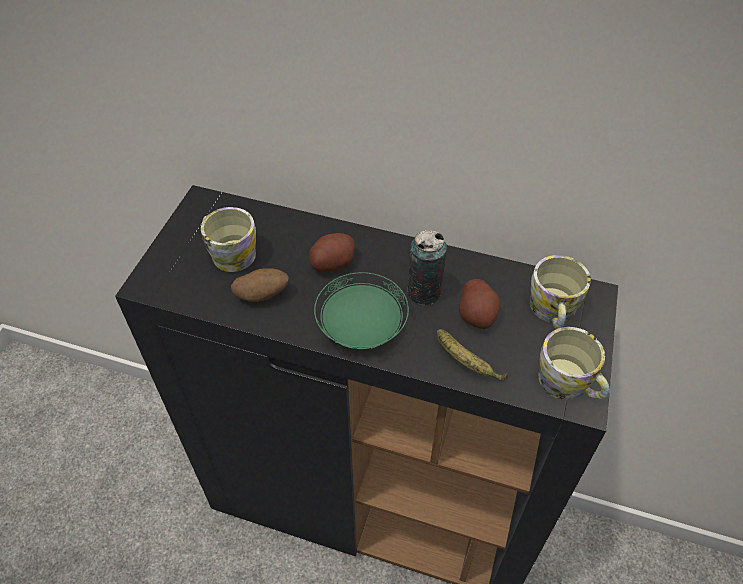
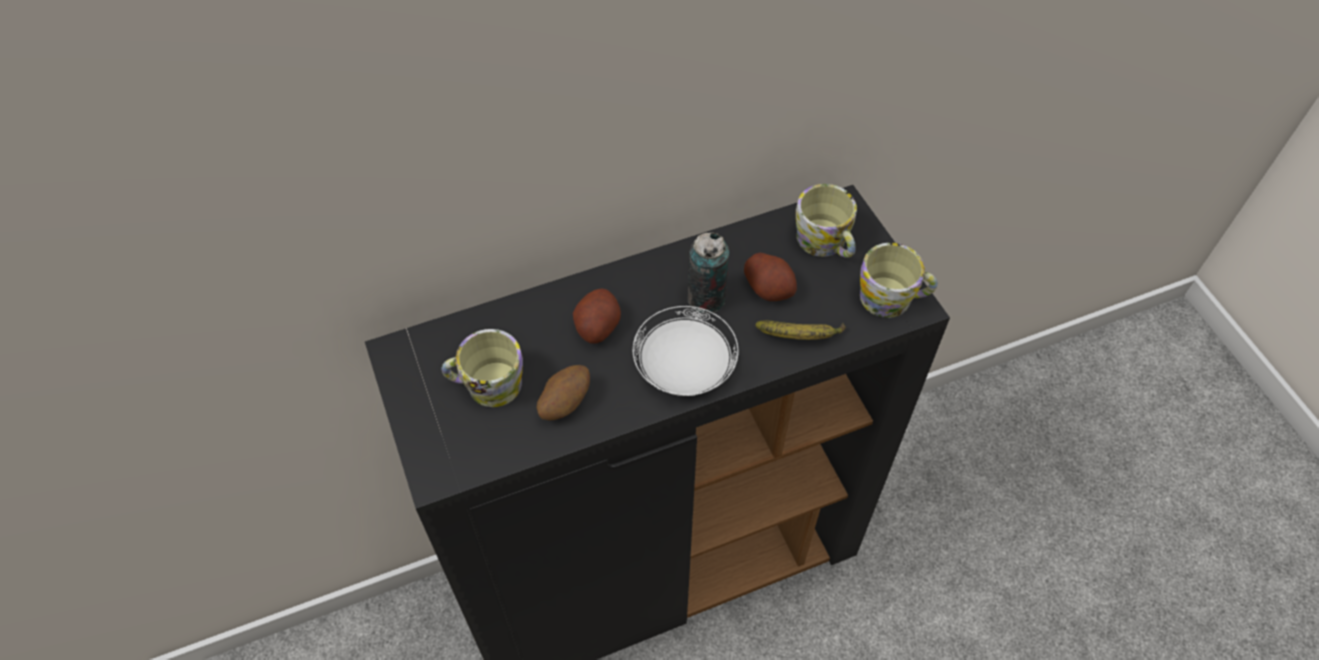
camera: 40 degrees left, 5 degrees up
green plate [314,272,409,349] -> white plate [633,306,738,396]

